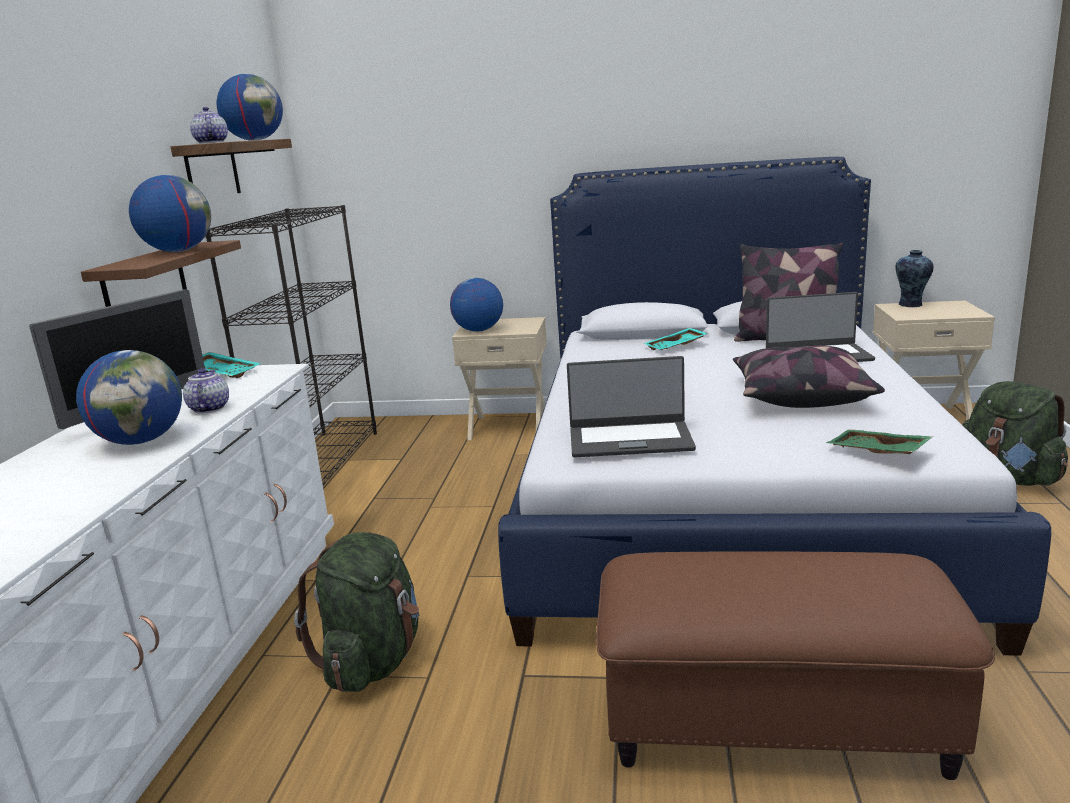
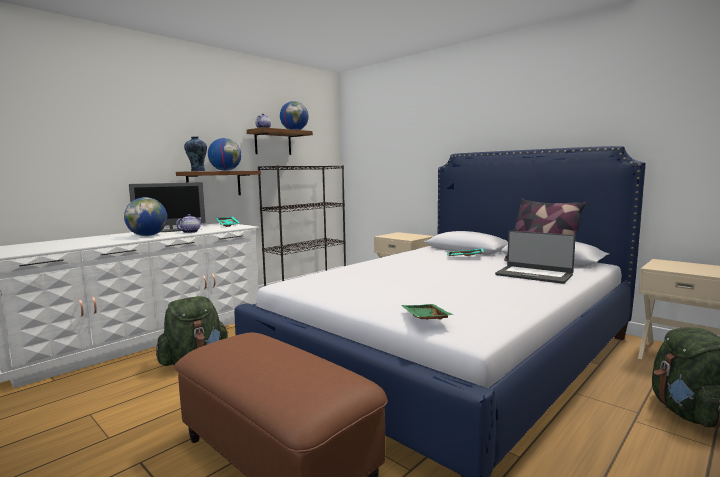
camera: 35 degrees right, 10 degrees down
globe [450,278,503,332] -> none
laptop [567,356,696,457] -> none
pillow [733,346,885,408] -> none
vase [895,250,934,307] -> vase moved to [184,136,207,171]

